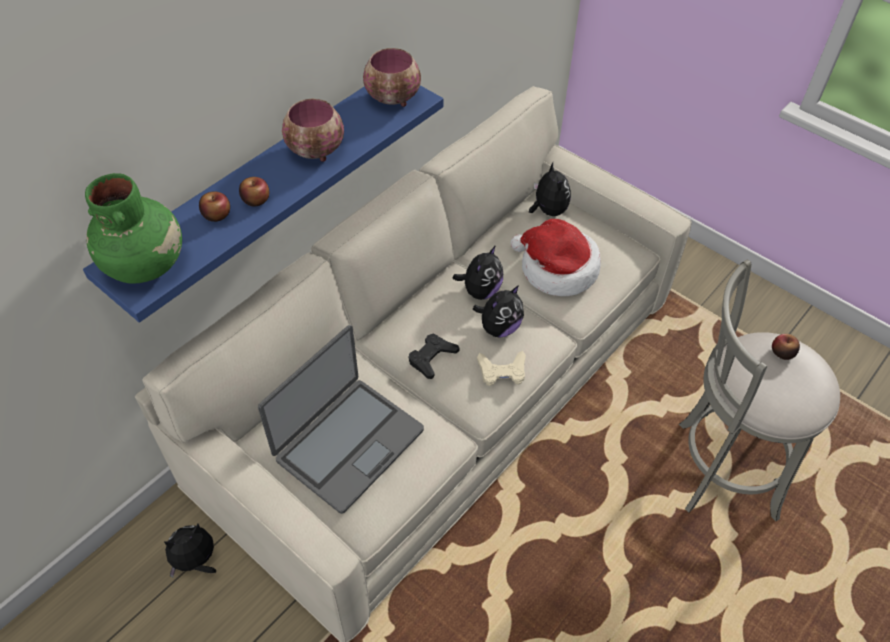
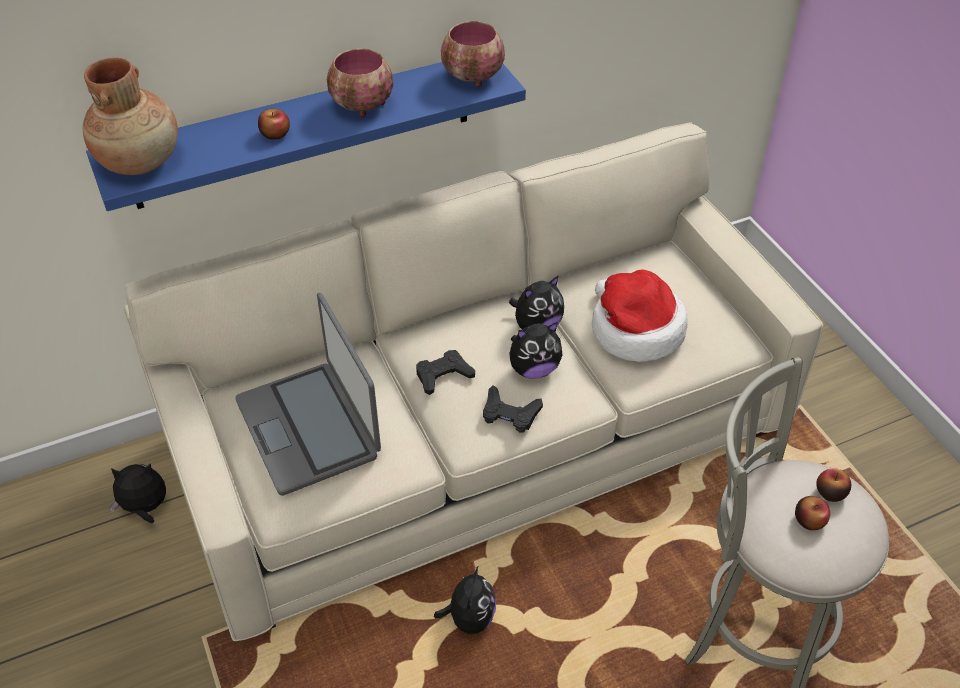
camera: 25 degrees right, 5 degrees down
green vase [85,173,182,284] -> brown vase [83,58,178,175]
apple [199,192,230,222] -> apple moved to [795,496,830,530]
laptop [258,325,424,514] -> laptop turned 90 degrees clockwise [235,293,381,496]
beige game controller [477,351,526,386] -> black game controller [483,385,543,433]
plush toy [529,162,571,216] -> plush toy moved to [434,566,496,634]

